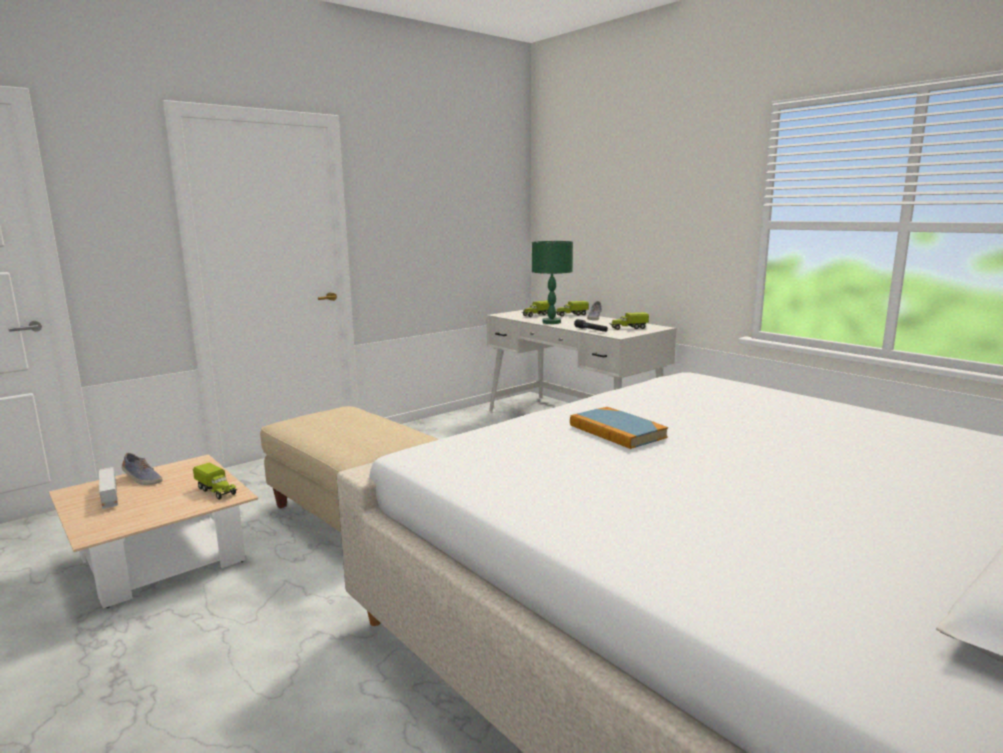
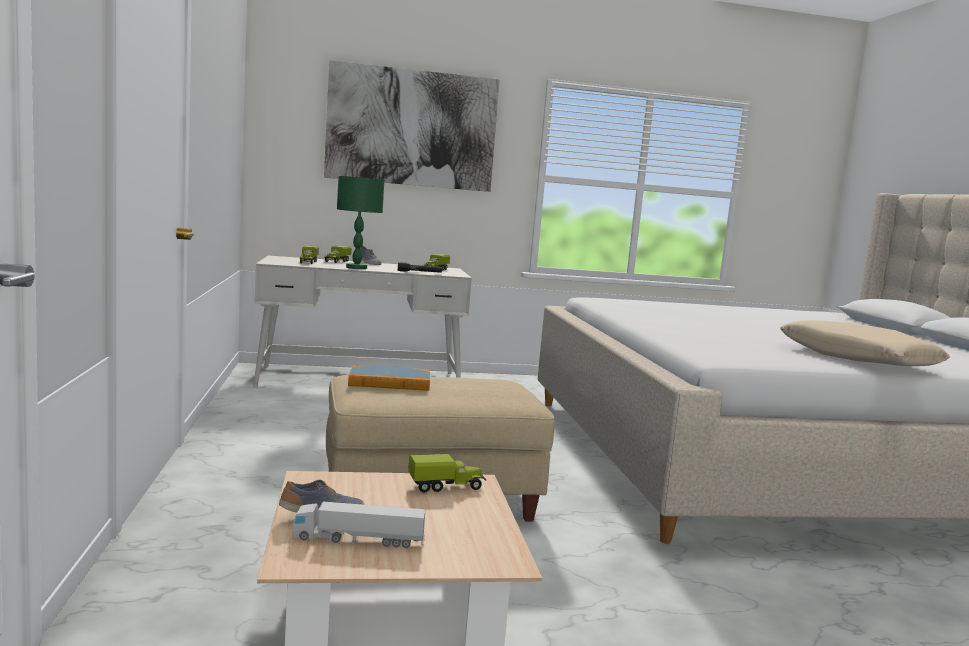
camera: 60 degrees left, 5 degrees down
book [570,407,668,449] -> book moved to [348,364,430,391]
none -> picture [324,60,500,192]
none -> beige pillow [780,320,950,366]

